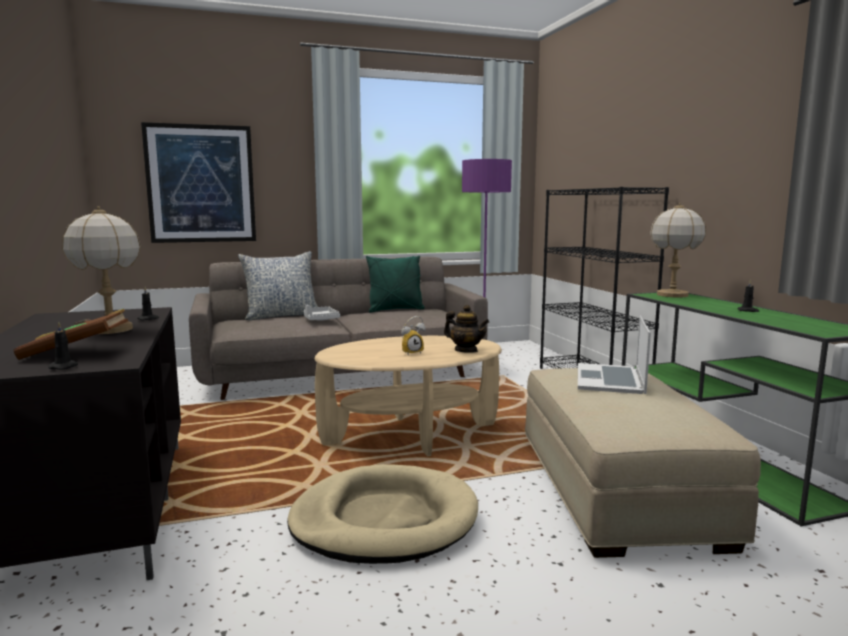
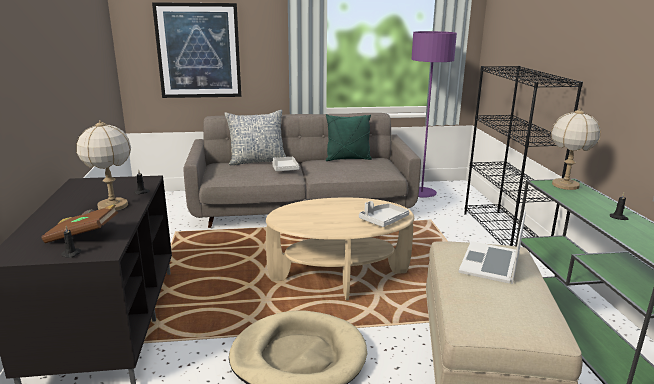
camera: 10 degrees right, 10 degrees up
alarm clock [401,316,426,356] -> none
teapot [444,305,489,353] -> grey tray [359,201,409,227]

